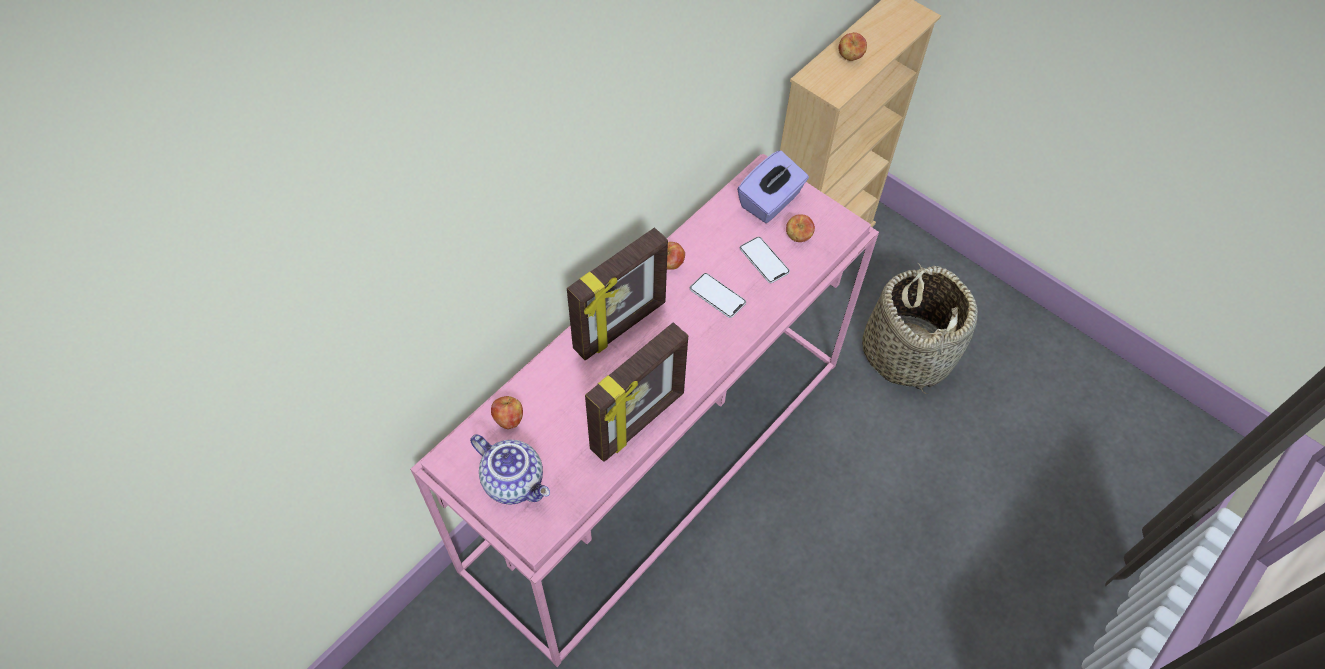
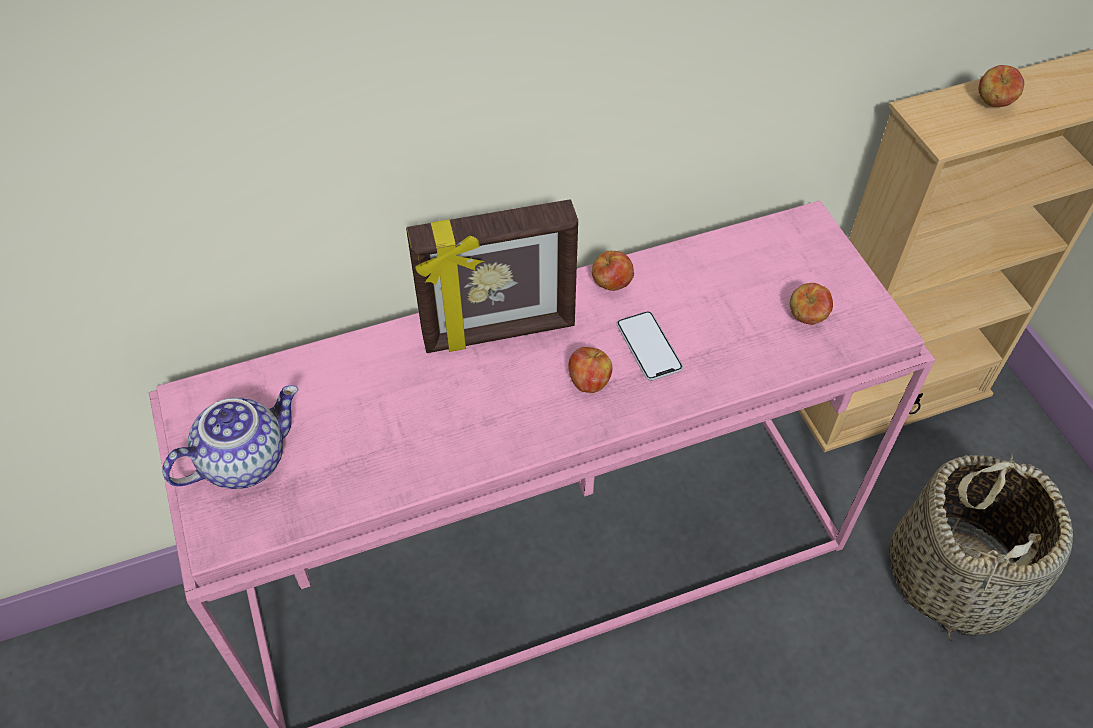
camera: 30 degrees right, 5 degrees down
teapot [470,434,550,505] -> teapot turned 105 degrees counterclockwise [162,385,299,489]
apple [491,396,523,429] -> apple moved to [568,347,613,393]
picture frame [585,322,688,462] -> none
purple tissue box [737,150,809,223] -> none
phone [740,237,790,283] -> none

